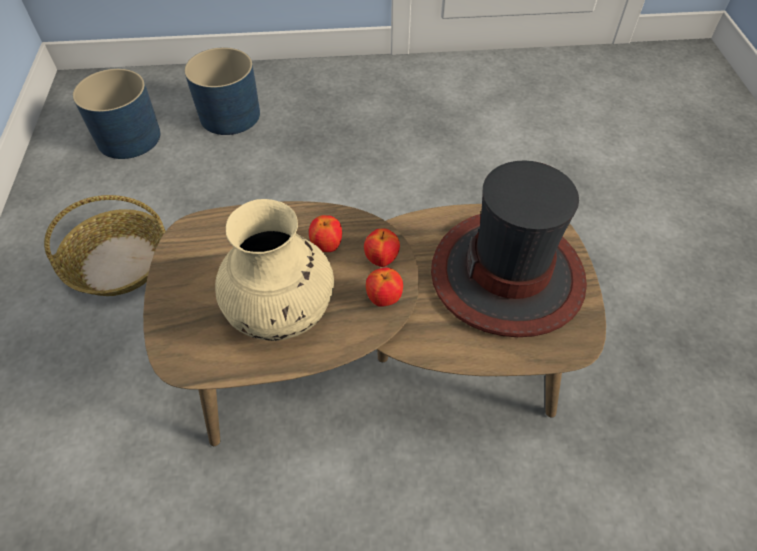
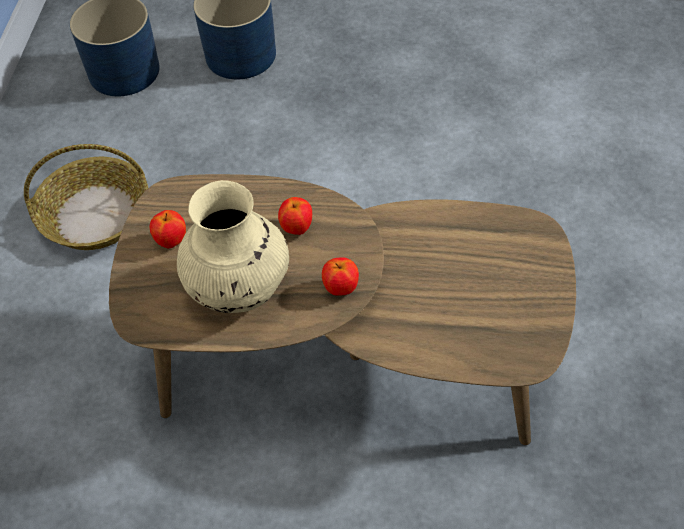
camera: 15 degrees right, 0 degrees up
apple [364,228,400,267] -> apple moved to [149,210,186,248]
hat [431,160,587,337] -> none

